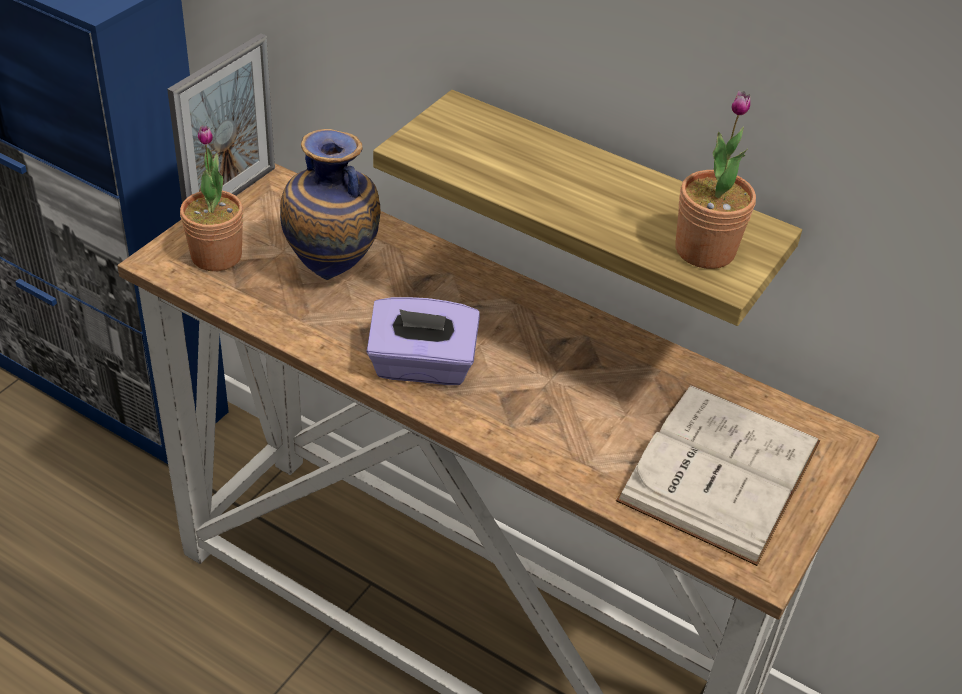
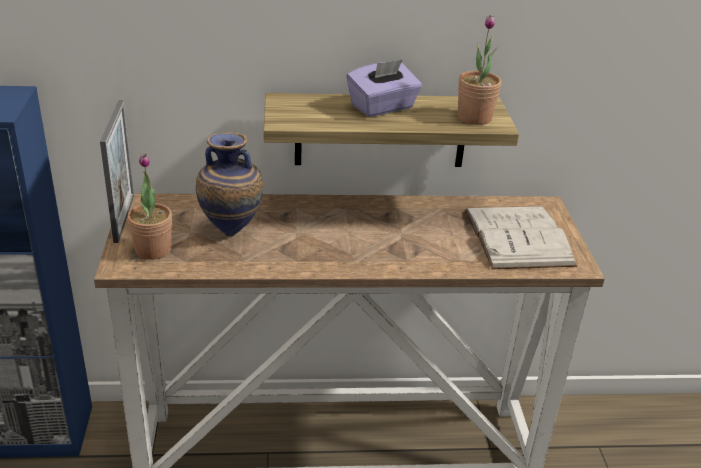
camera: 35 degrees left, 10 degrees down
purple tissue box [366,297,480,385] -> purple tissue box moved to [347,60,422,117]

